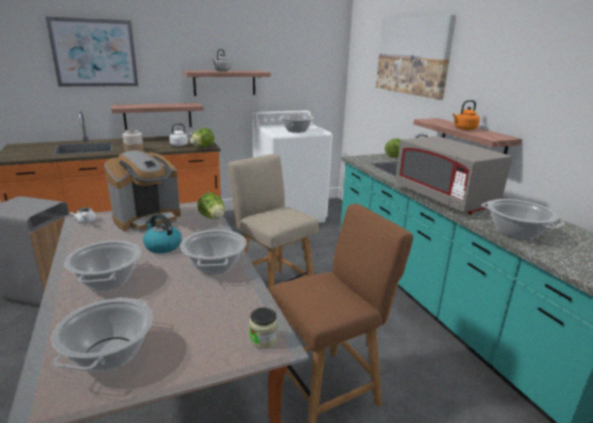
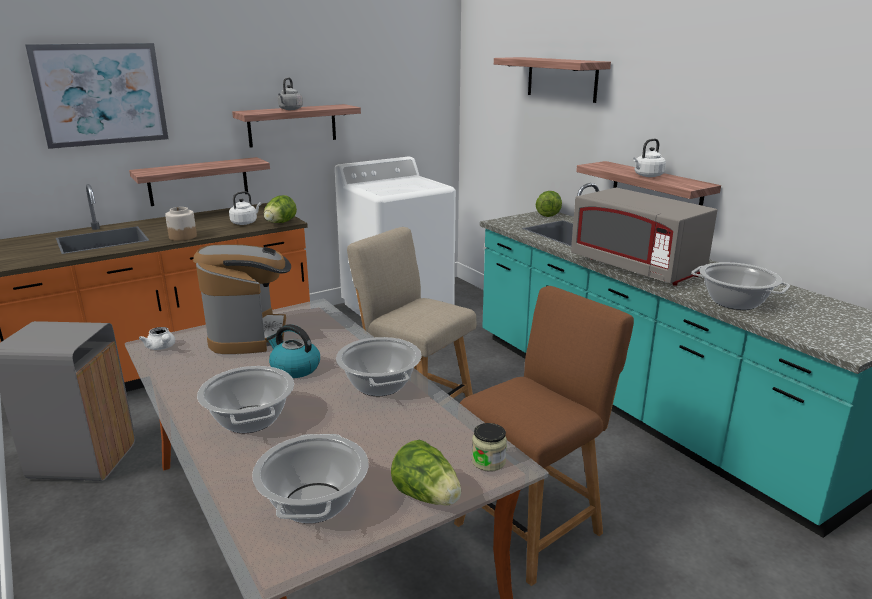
camera: 10 degrees left, 0 degrees up
coffee machine [104,150,181,232] -> coffee machine turned 45 degrees counterclockwise [193,244,291,354]
lettuce [197,192,225,219] -> lettuce moved to [391,440,461,506]
cooking pot [279,114,315,133] -> none
picture [376,15,456,100] -> shelf [494,57,611,103]
orange kettle [452,100,480,130] -> white kettle [633,139,666,177]

